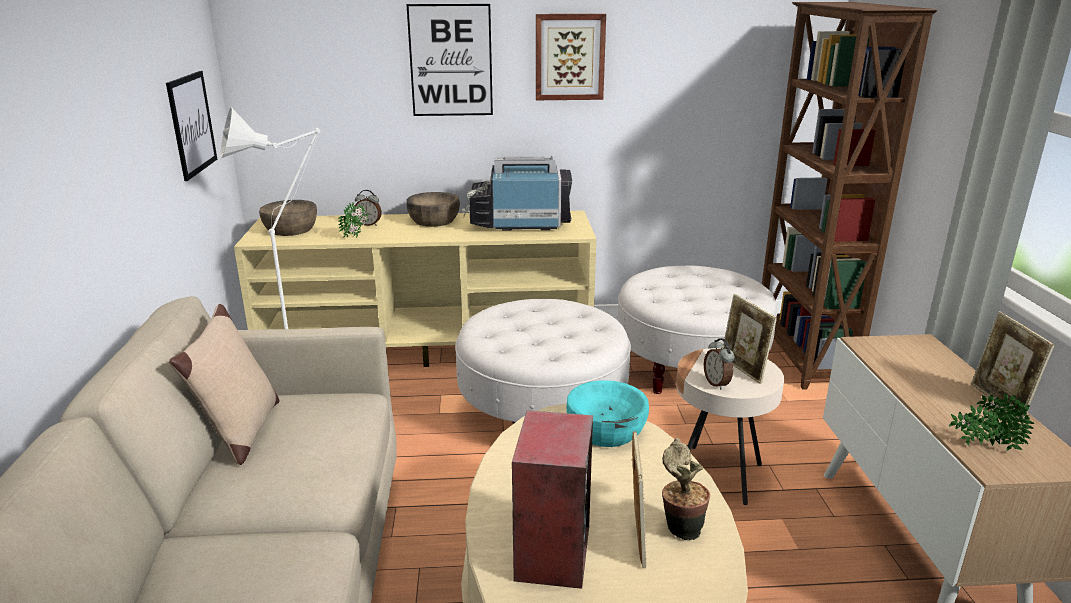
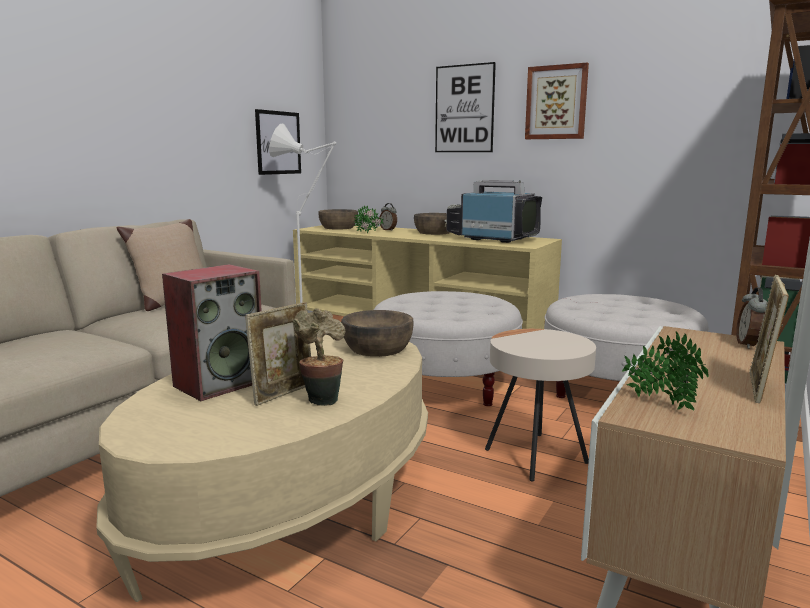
camera: 35 degrees right, 10 degrees down
turquoise bowl [566,380,649,447] -> brown bowl [341,310,414,357]
alarm clock [704,338,735,390] -> alarm clock moved to [736,287,767,349]
picture frame [723,294,777,384] -> none

